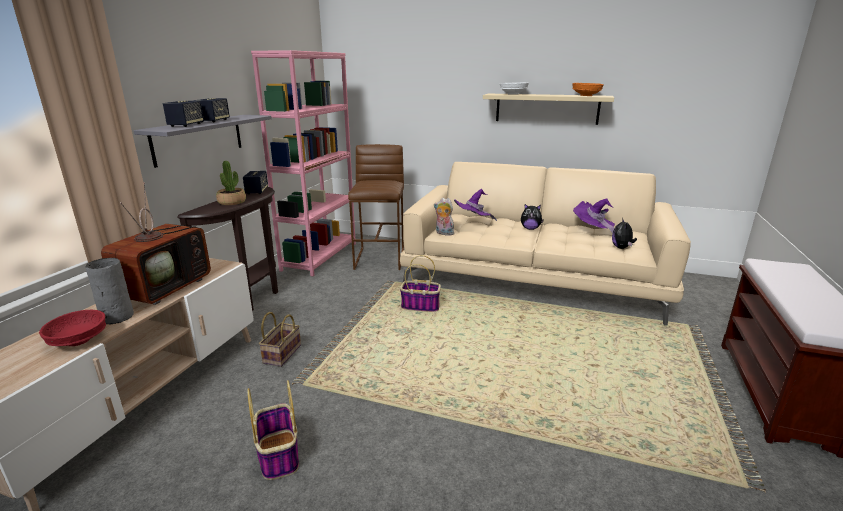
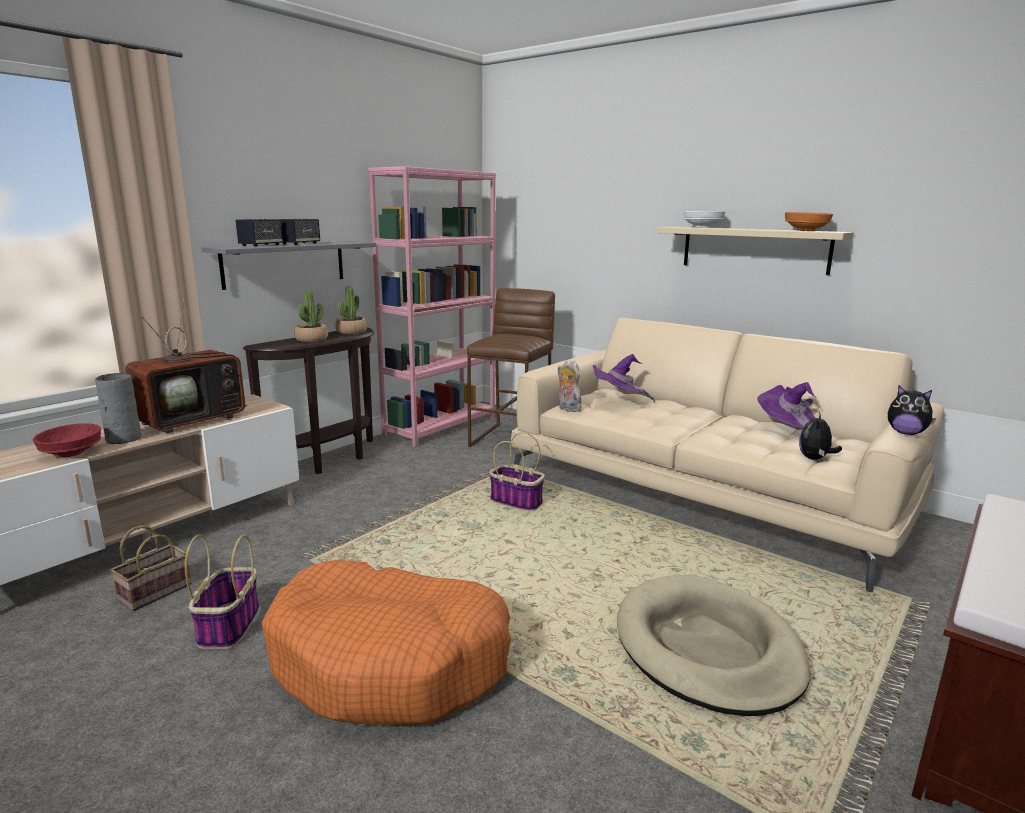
camera: 20 degrees right, 5 degrees down
speaker [243,171,268,194] -> potted plant [335,286,367,334]
basket [259,312,301,367] -> basket moved to [110,525,192,611]
plush toy [521,204,544,230] -> plush toy moved to [888,386,936,435]
none -> orange dog bed [261,560,511,724]
none -> beige dog bed [617,575,810,716]

